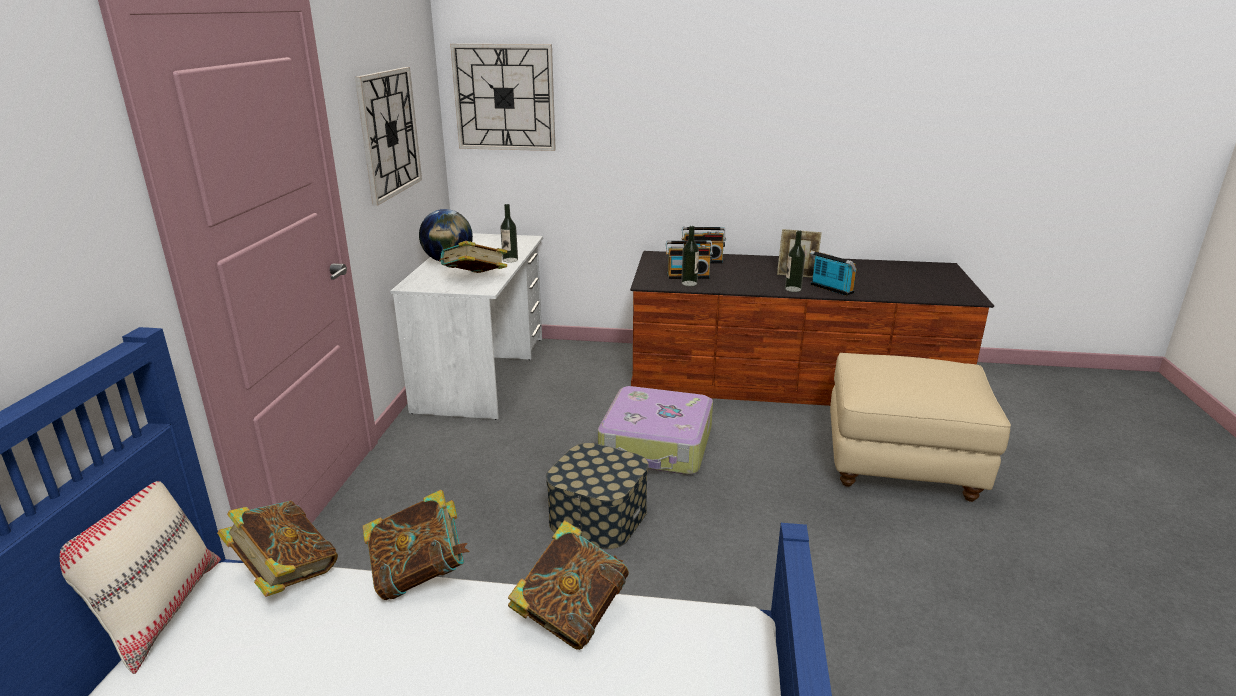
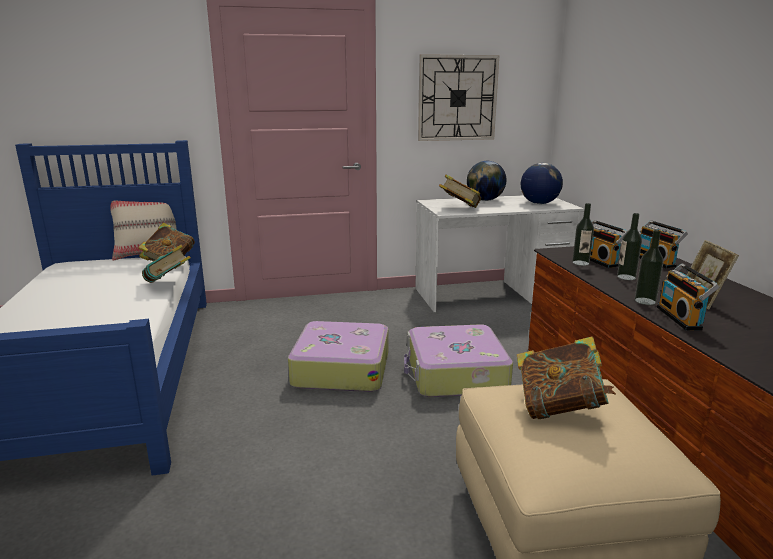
camera: 70 degrees right, 5 degrees down
wall clock [450,44,556,151] -> none
bottle [501,204,518,263] -> bottle moved to [617,213,642,280]
book [508,520,629,650] -> book moved to [517,336,616,419]
storage box [546,443,649,549] -> suitcase [288,321,388,392]
radio [809,250,857,296] -> radio turned 150 degrees clockwise [657,263,720,330]
none -> globe [521,163,563,204]

